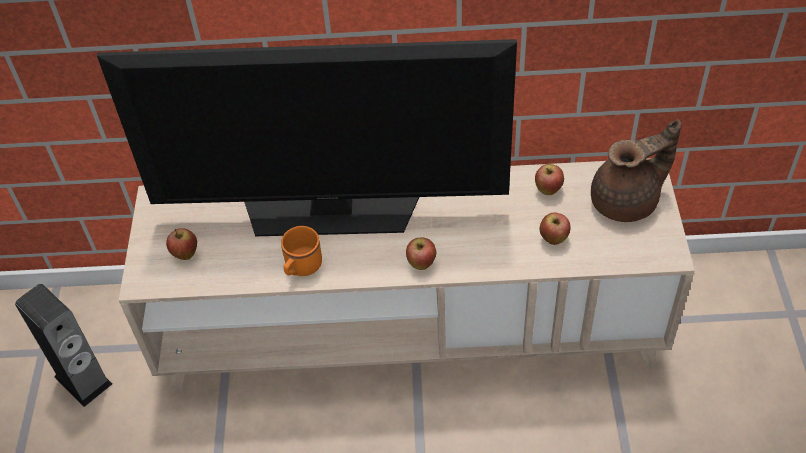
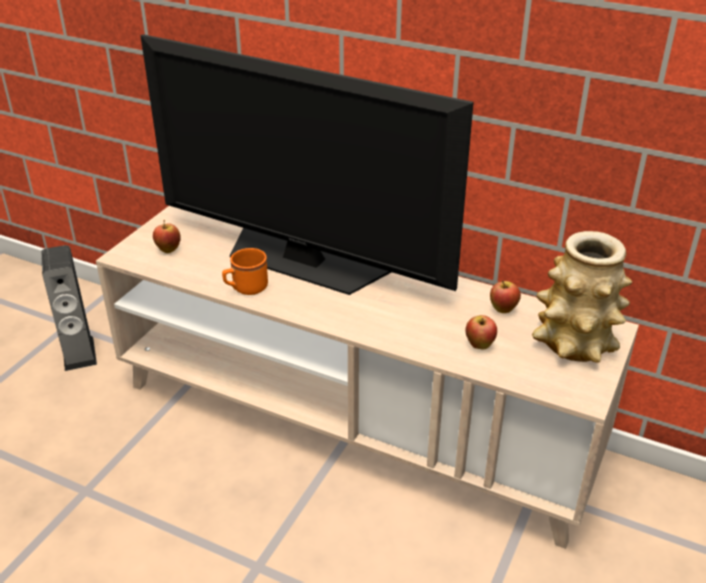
camera: 25 degrees right, 15 degrees down
apple [406,238,436,270] -> none
brown teapot [591,119,681,222] -> vase [532,231,632,363]

